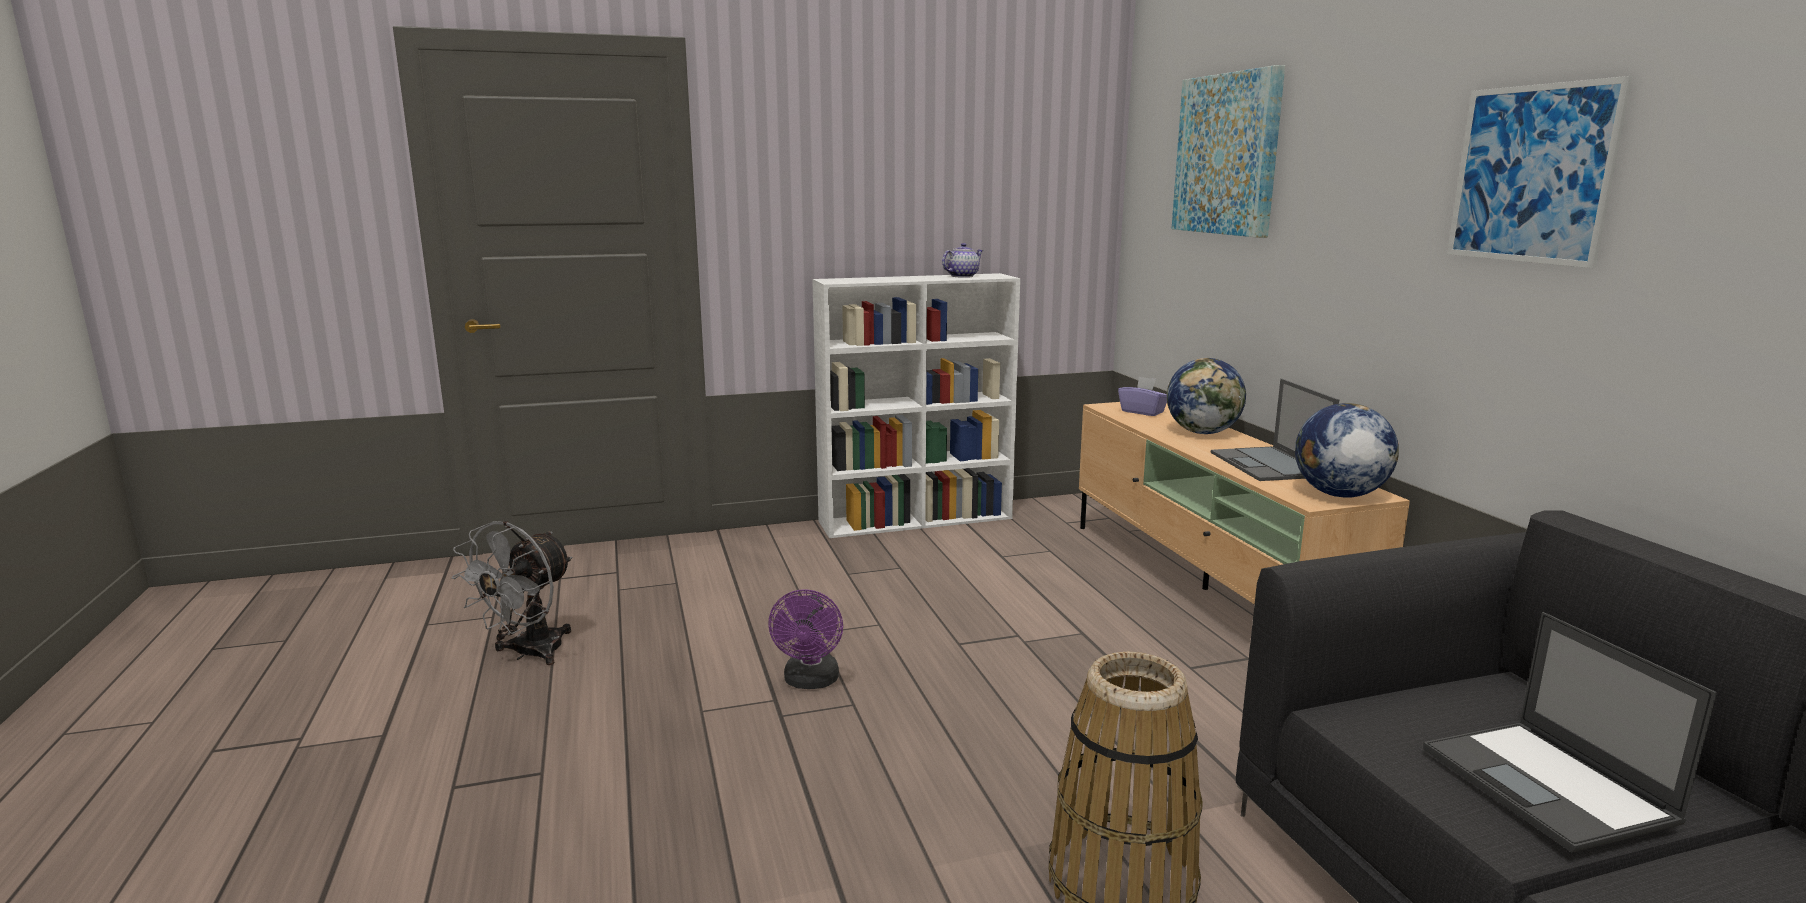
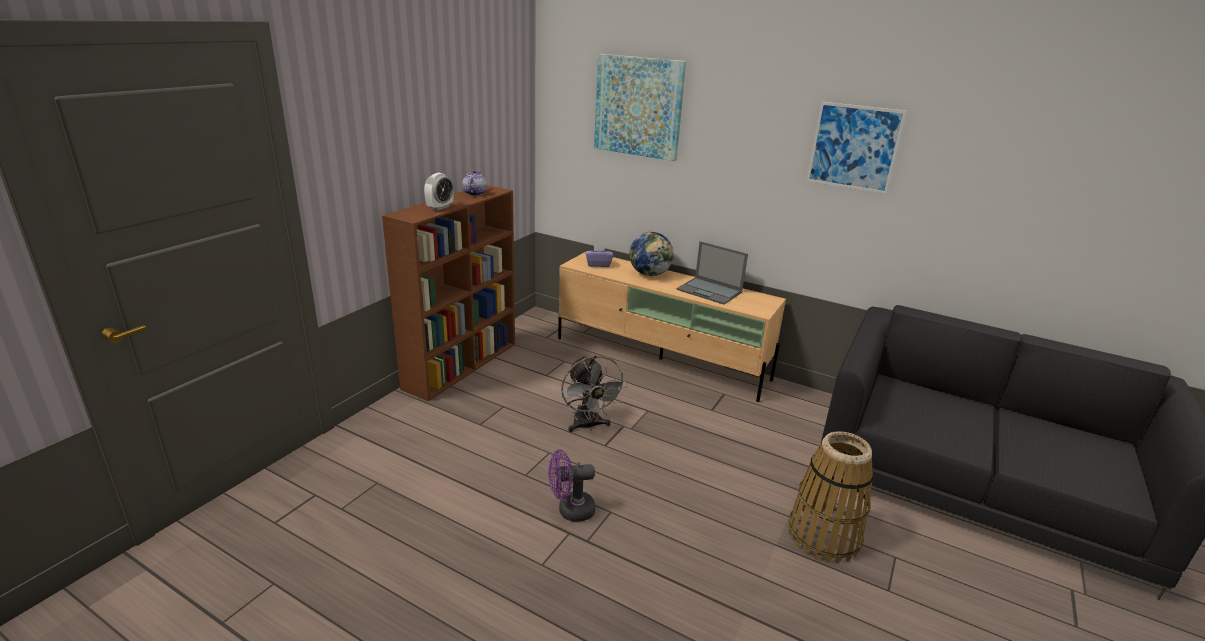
camera: 45 degrees left, 10 degrees up
grey fan [451,521,572,665] -> grey fan moved to [561,355,627,432]
purple fan [768,589,843,689] -> purple fan turned 120 degrees clockwise [548,449,595,522]
white bookcase [812,273,1020,538] -> brown bookcase [382,185,515,401]
globe [1295,403,1399,498] -> none
laptop [1423,612,1717,853] -> none
none -> alarm clock [424,173,454,211]

